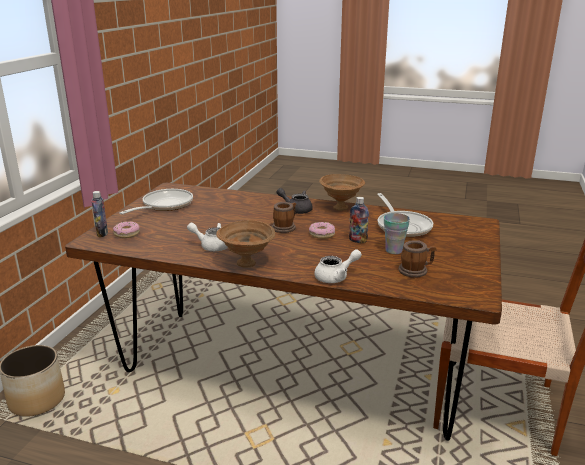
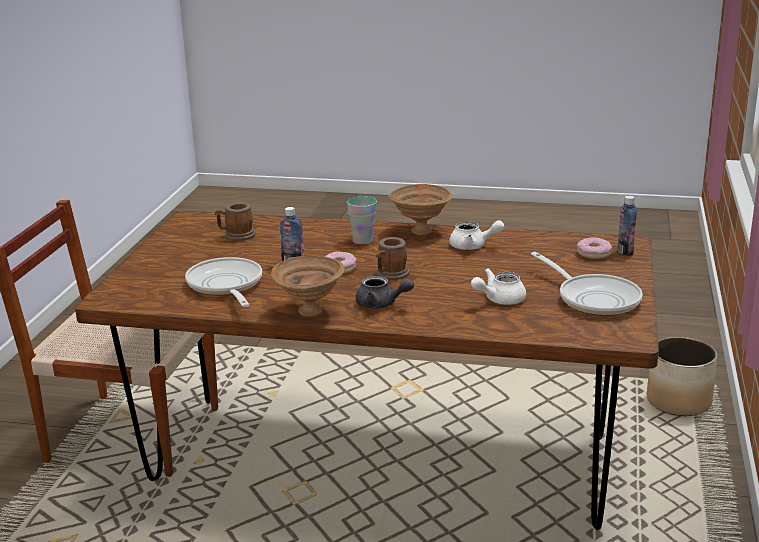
camera: 175 degrees right, 0 degrees up
frying pan [120,189,193,214] -> frying pan turned 60 degrees counterclockwise [531,252,643,316]
white teapot [314,249,362,283] -> white teapot moved to [471,268,526,305]
cup [384,213,410,254] -> cup moved to [347,196,377,244]

